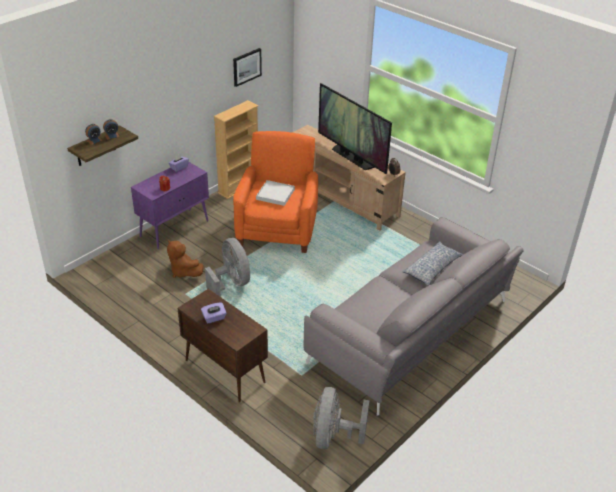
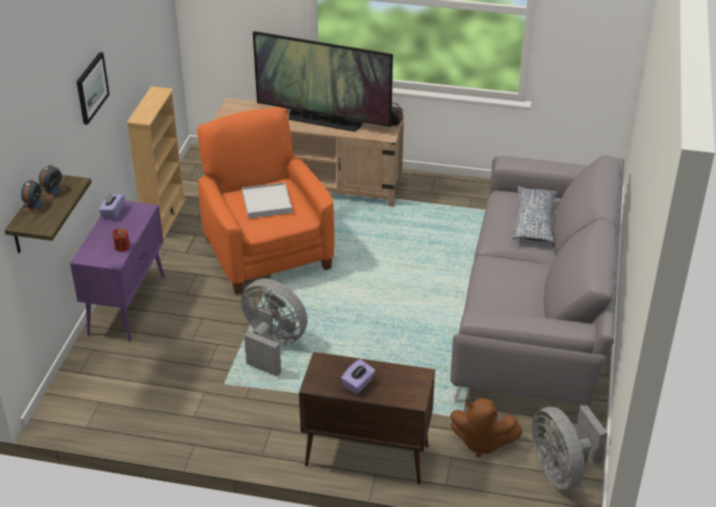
camera: 30 degrees left, 0 degrees up
brown plush toy [167,239,203,278] -> brown plush toy moved to [450,398,523,457]
picture [233,48,262,87] -> picture moved to [76,52,110,125]

